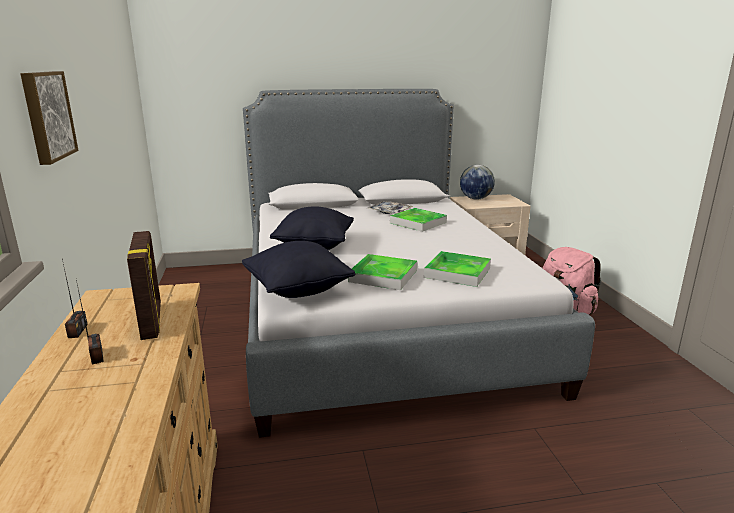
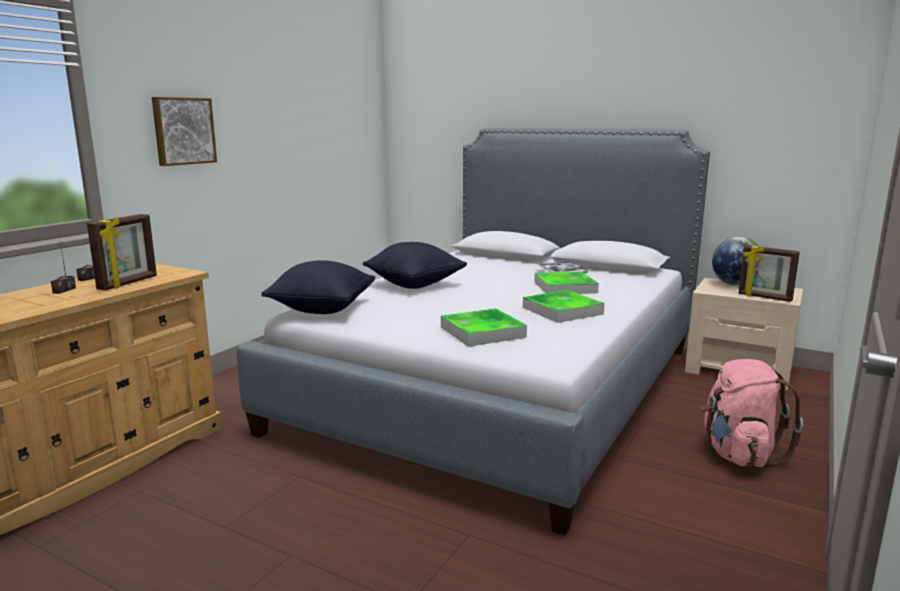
camera: 40 degrees right, 5 degrees down
tray [348,254,417,290] -> tray moved to [523,290,605,323]
none -> picture frame [738,245,800,302]

